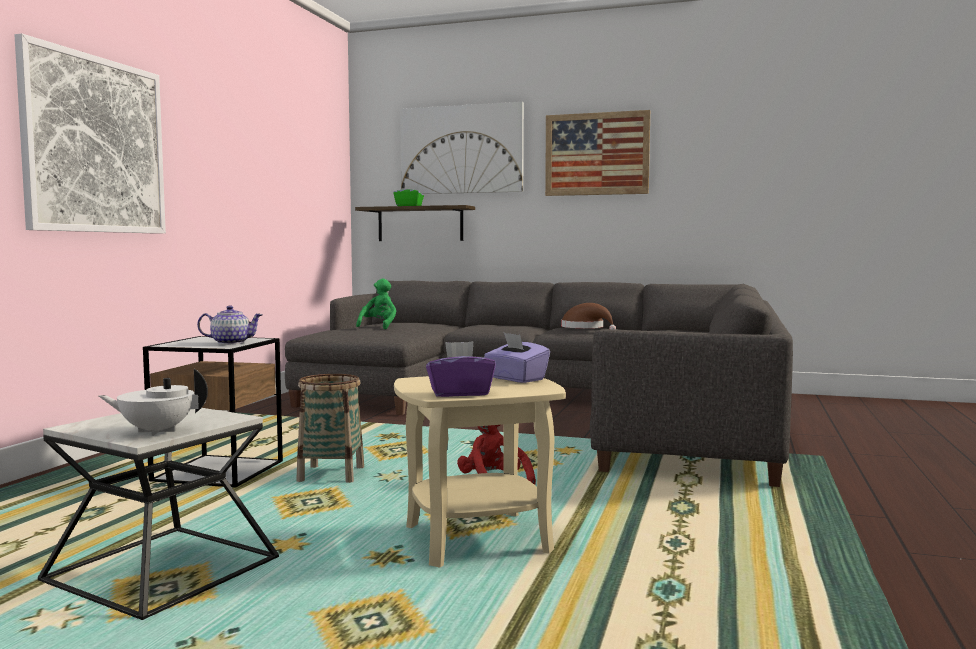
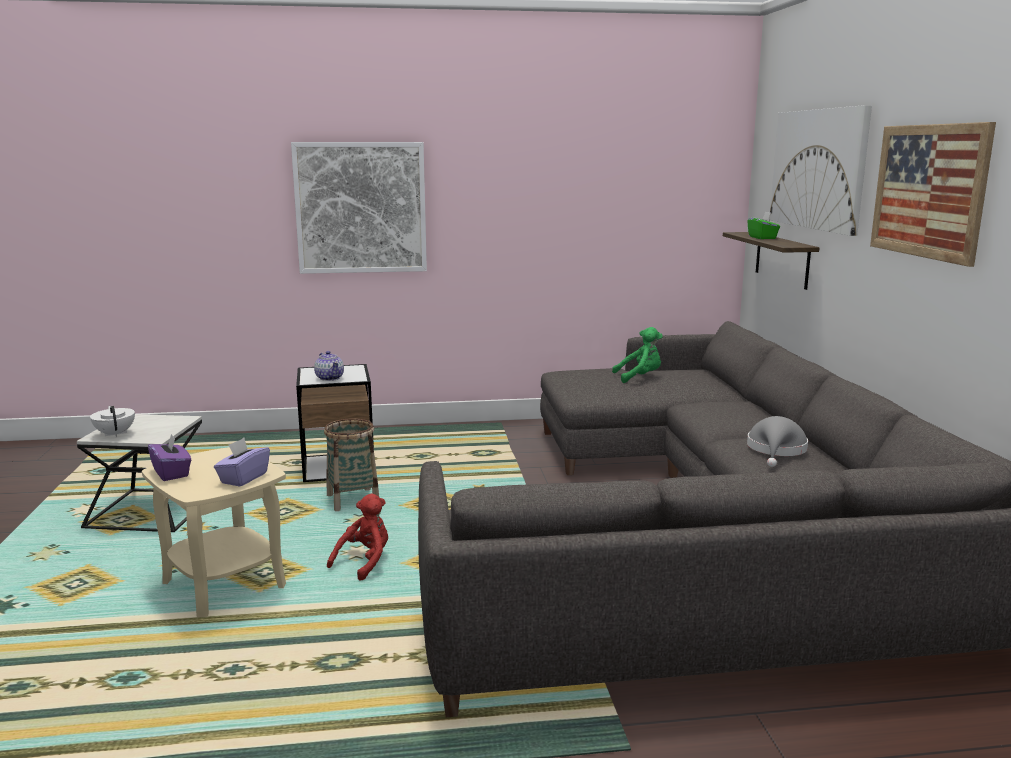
camera: 65 degrees right, 10 degrees up
brown hat [561,303,616,330] -> grey hat [747,416,808,467]

